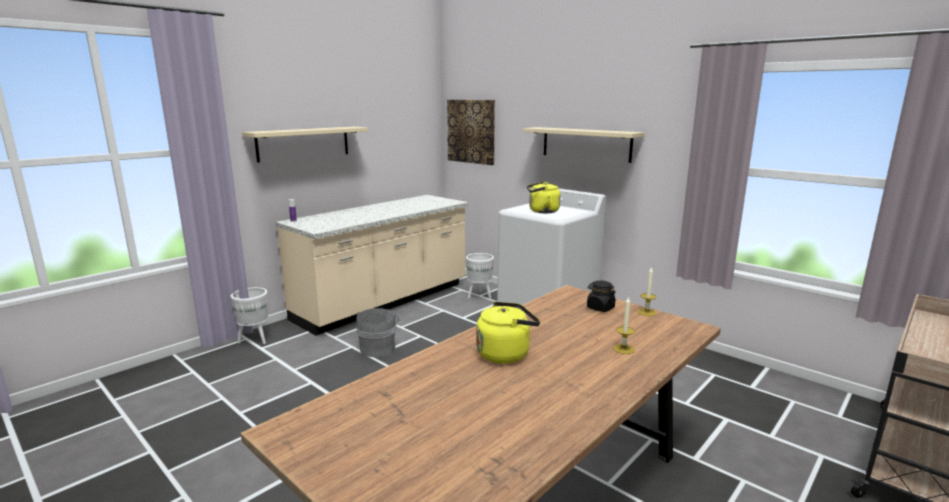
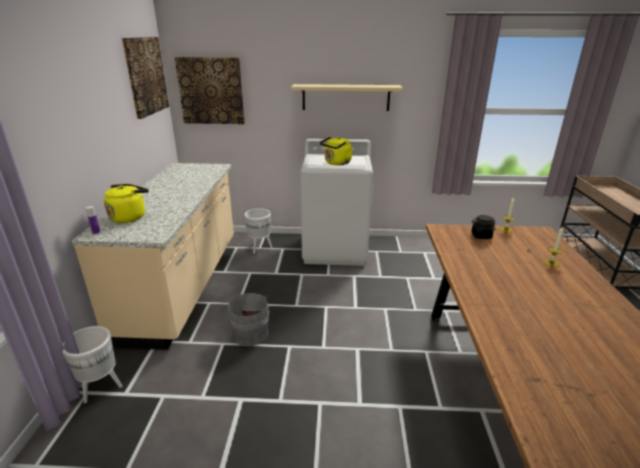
camera: 40 degrees left, 10 degrees up
beige shelf [242,127,368,163] -> none
yellow kettle [476,301,540,364] -> yellow kettle moved to [104,184,149,223]
none -> picture [122,37,169,119]

